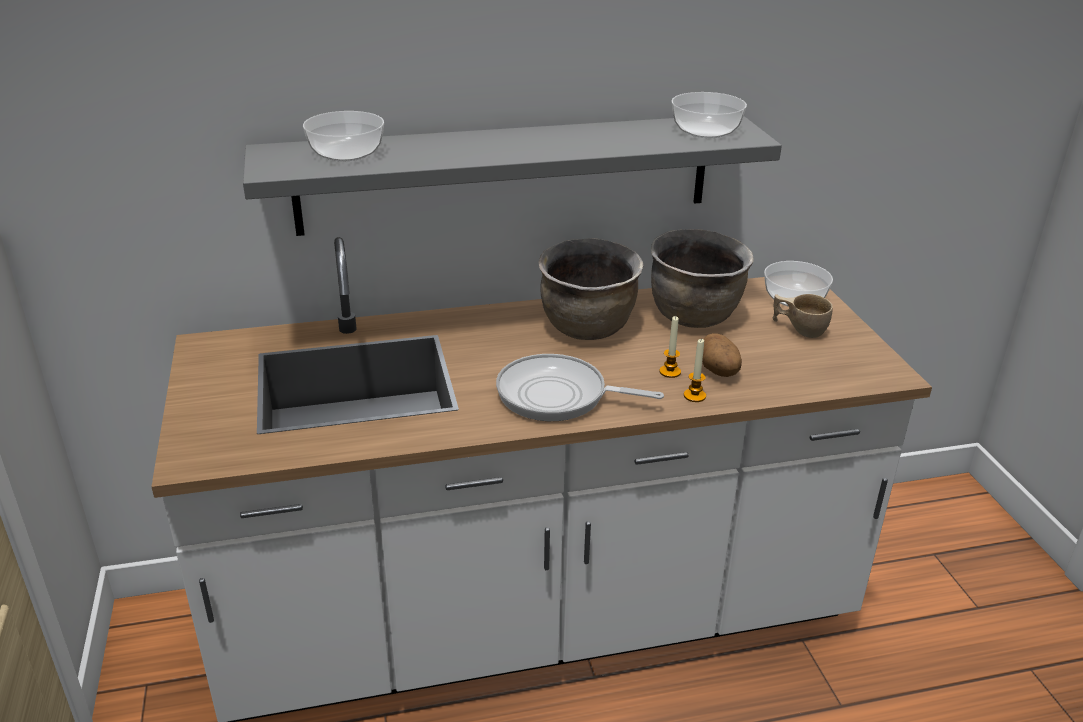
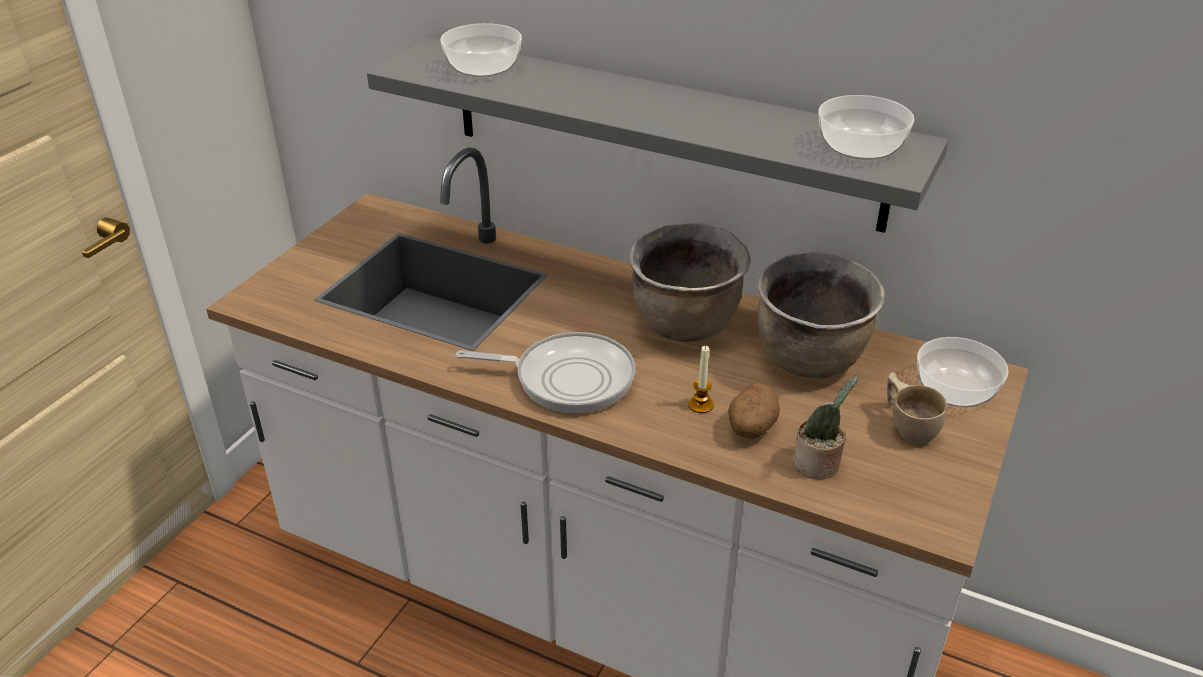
camera: 40 degrees right, 5 degrees up
frying pan [496,354,664,421] -> frying pan turned 135 degrees clockwise [456,332,635,413]
candle [684,339,706,402] -> none
none -> potted plant [793,376,858,479]

